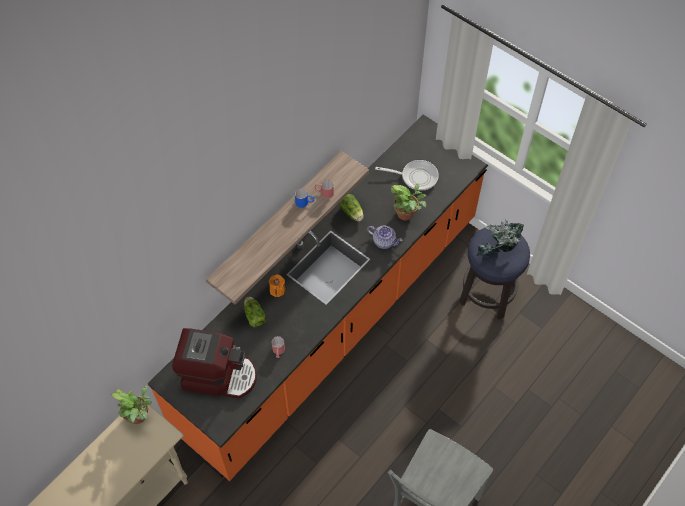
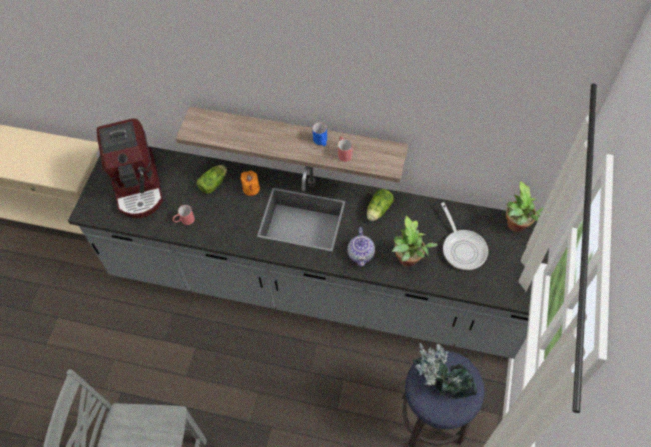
camera: 65 degrees right, 0 degrees up
potted plant [110,386,152,424] -> potted plant moved to [506,181,544,232]
orange counter [148,115,489,481] -> grey counter [68,146,549,359]

